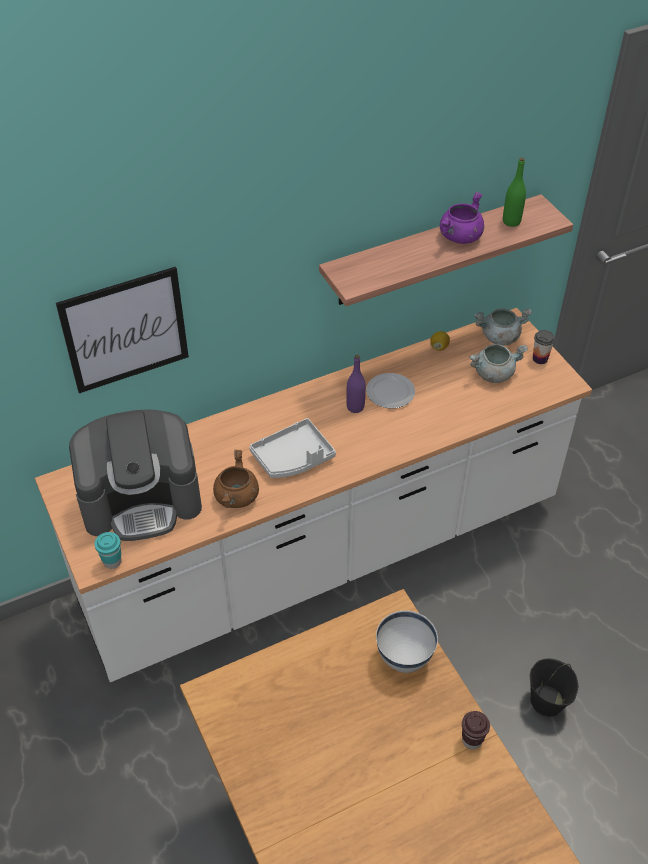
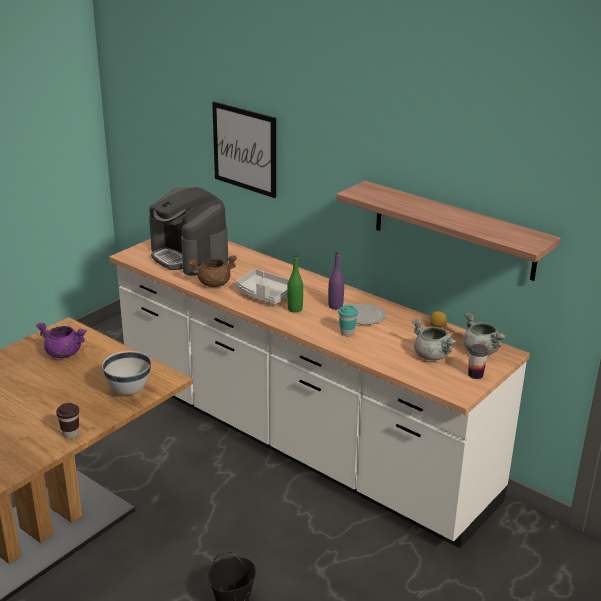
camera: 65 degrees right, 20 degrees down
turquoise cup [94,532,122,569] -> turquoise cup moved to [338,305,358,336]
purple cooking pot [440,192,484,244] -> purple cooking pot moved to [36,323,86,358]
green bottle [503,157,526,227] -> green bottle moved to [287,255,303,313]

